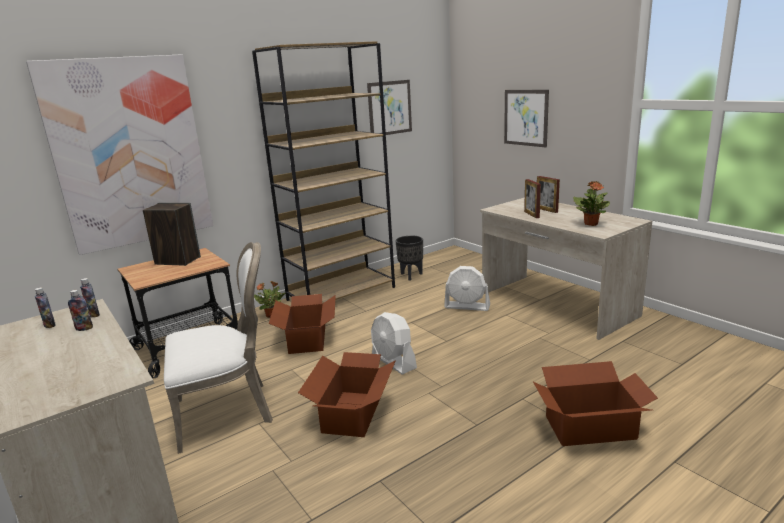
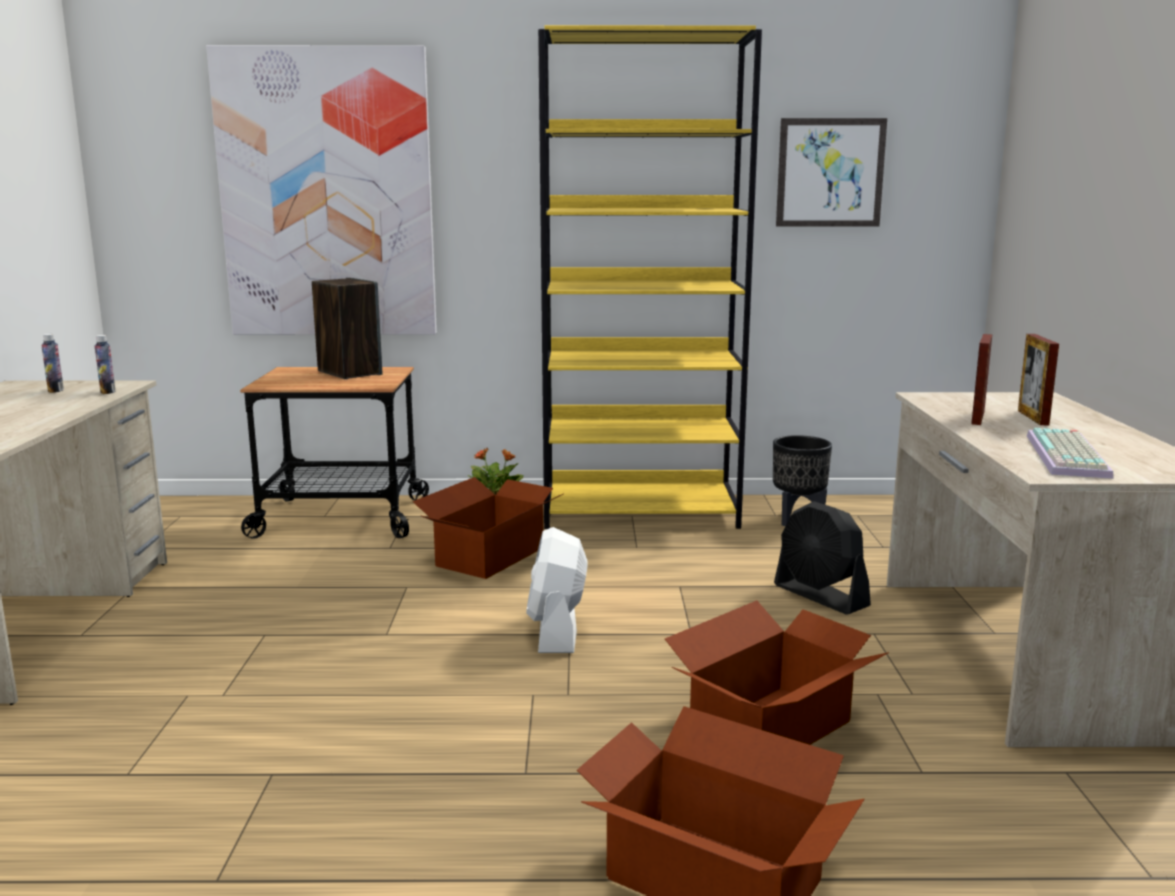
camera: 35 degrees right, 5 degrees down
bottle [68,290,93,331] -> none
white chair [164,242,273,454] -> none
brown bookcase [252,41,395,304] -> yellow bookcase [538,25,762,529]
cardboard box [298,352,396,437] -> cardboard box moved to [665,600,889,745]
white fan [444,266,490,311] -> black fan [774,501,871,615]
picture [504,90,549,148] -> none
potted plant [573,181,610,226] -> keyboard [1027,428,1114,479]

